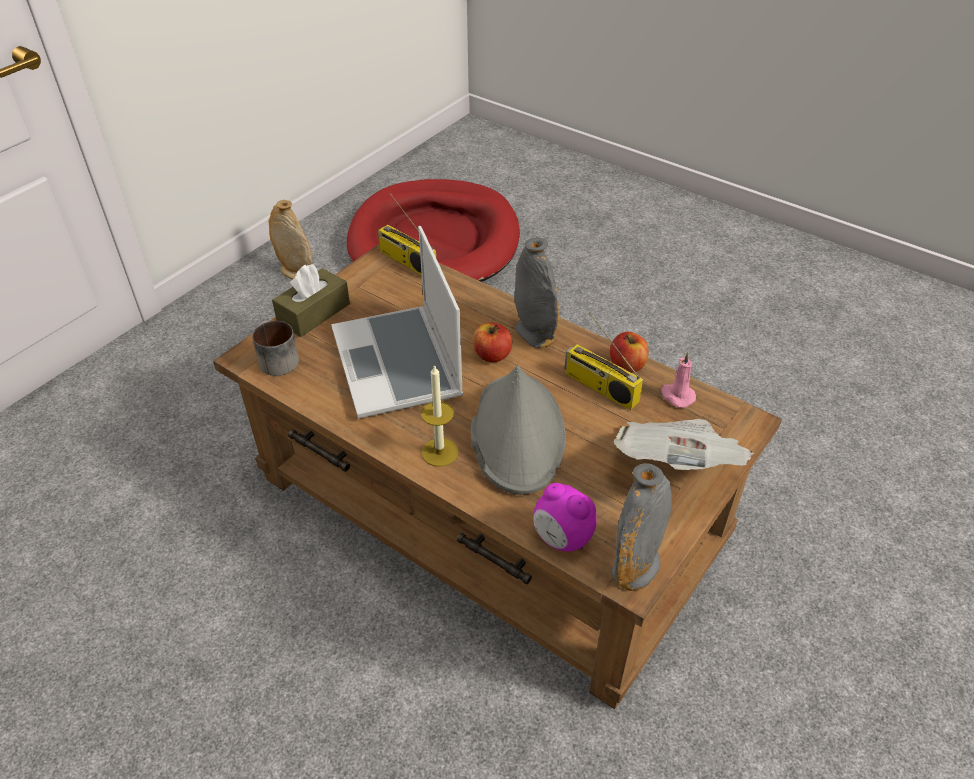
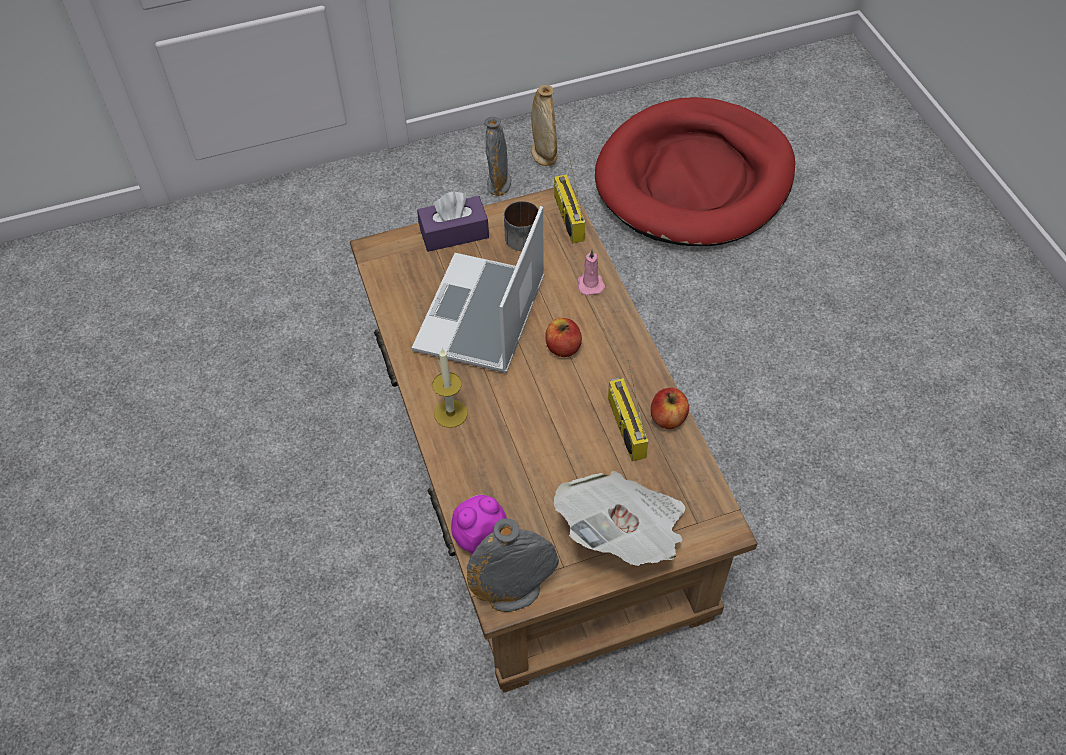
camera: 35 degrees right, 10 degrees up
mug [252,321,299,376] -> mug moved to [504,201,539,251]
brown tissue box [272,264,350,337] -> purple tissue box [417,191,489,252]
grey hat [471,366,566,495] -> none
grey vase [515,237,559,348] -> grey vase moved to [484,117,512,196]
alarm clock [533,483,597,552] -> alarm clock turned 75 degrees clockwise [451,495,507,554]
pink candle [661,352,696,408] -> pink candle moved to [577,249,605,296]

